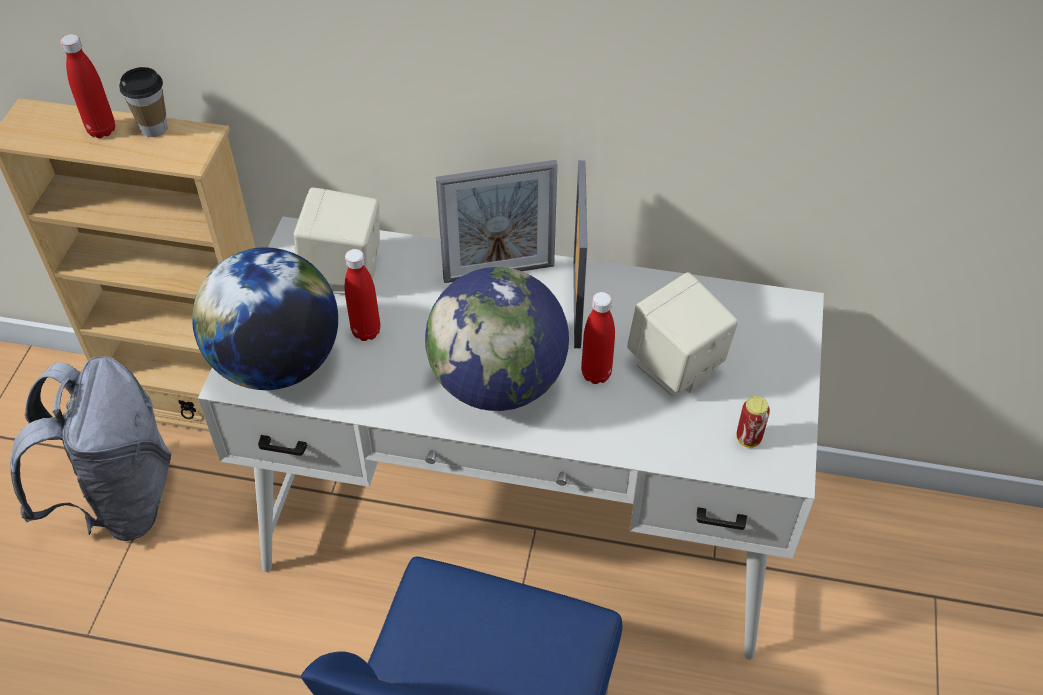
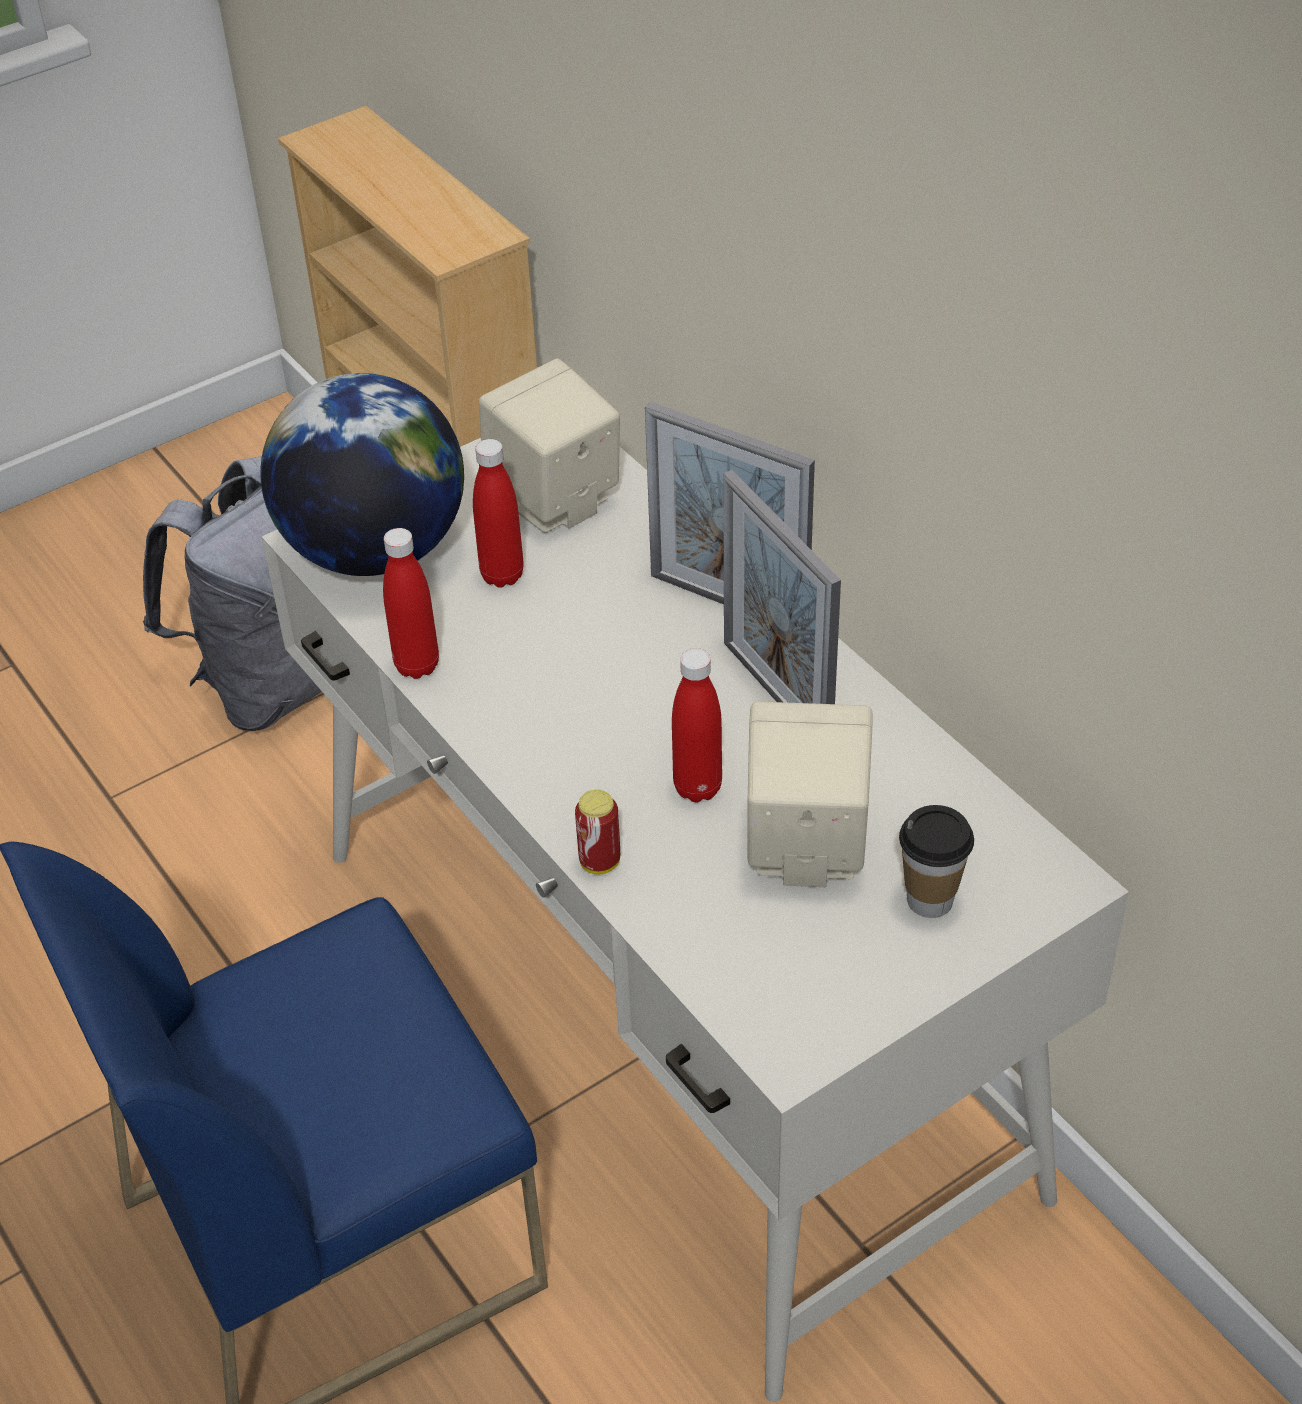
camera: 45 degrees right, 5 degrees down
red bottle [60,34,115,138] -> red bottle moved to [383,528,439,679]
cup [119,67,168,137] -> cup moved to [899,805,974,918]
globe [425,267,569,411] -> none
picture frame [573,160,587,348] -> picture frame turned 105 degrees clockwise [723,470,841,704]
can [736,396,770,448] -> can moved to [575,790,620,874]

